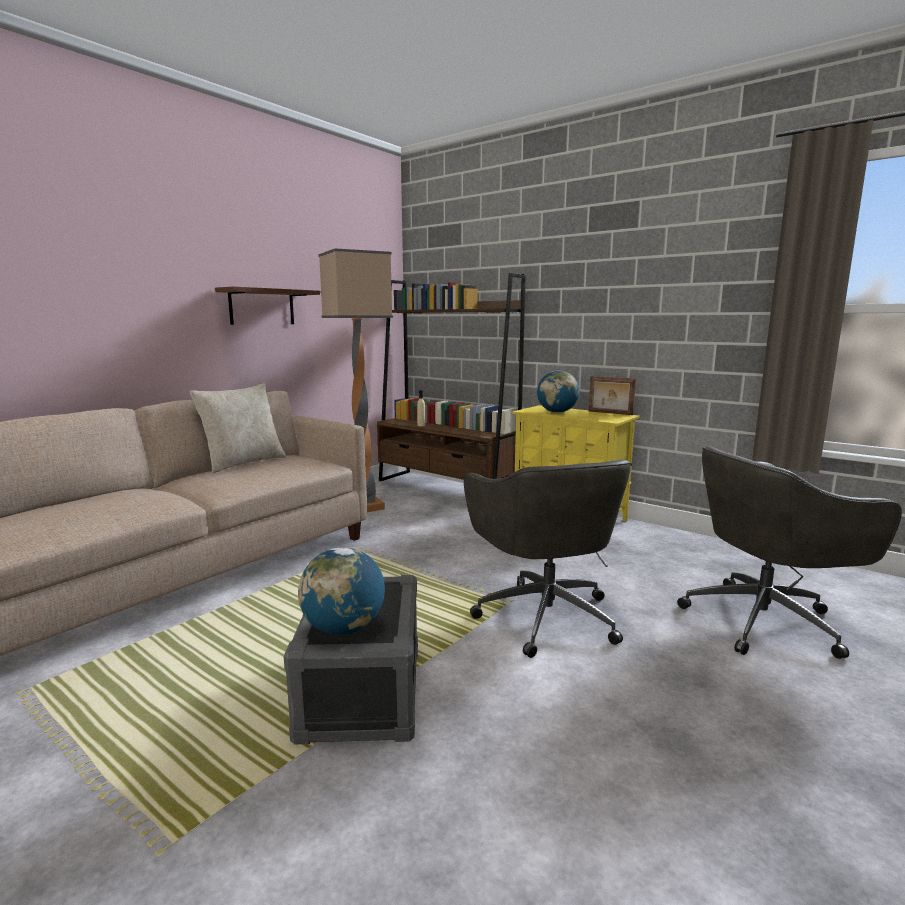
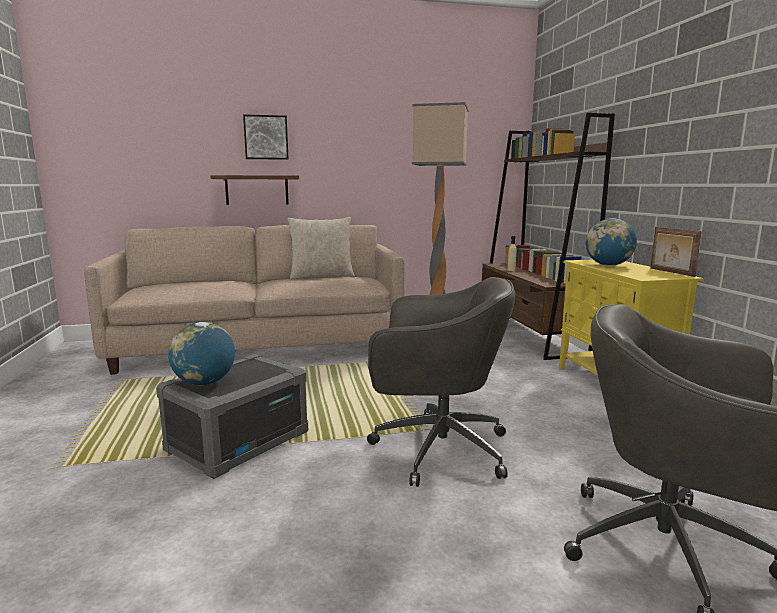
camera: 40 degrees right, 0 degrees up
brown shelf [215,286,320,325] -> brown shelf moved to [210,175,299,205]
grey office chair [464,460,632,658] -> grey office chair turned 105 degrees counterclockwise [367,277,516,487]
none -> picture [243,114,289,160]

